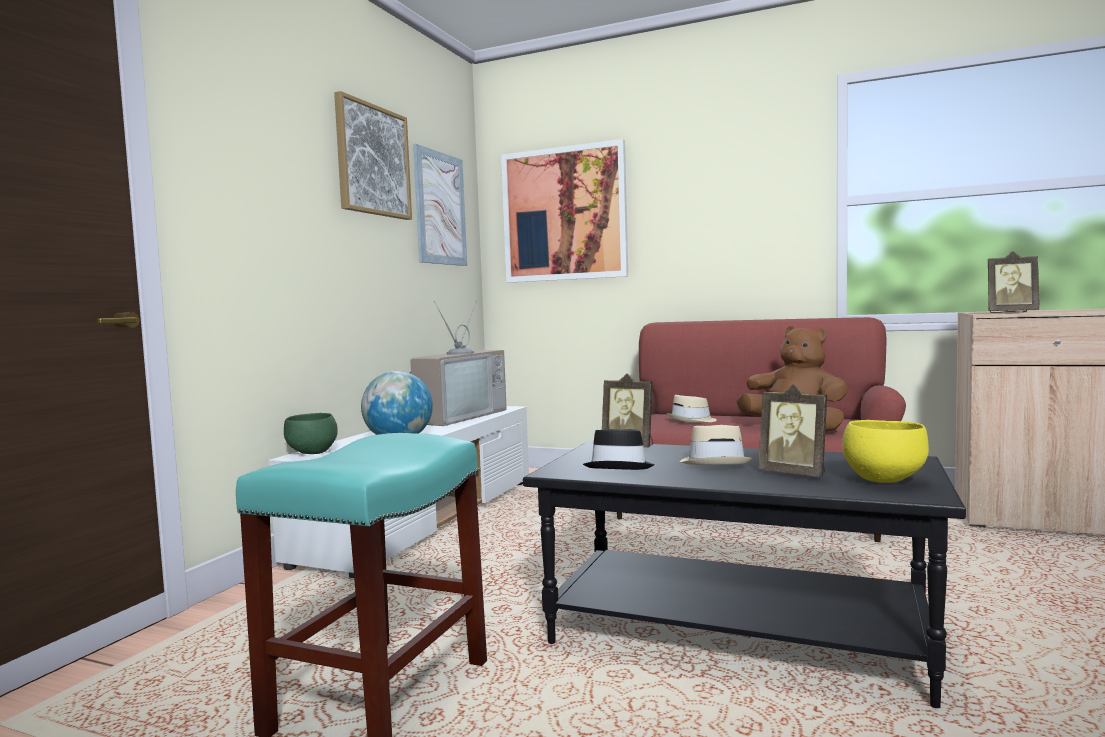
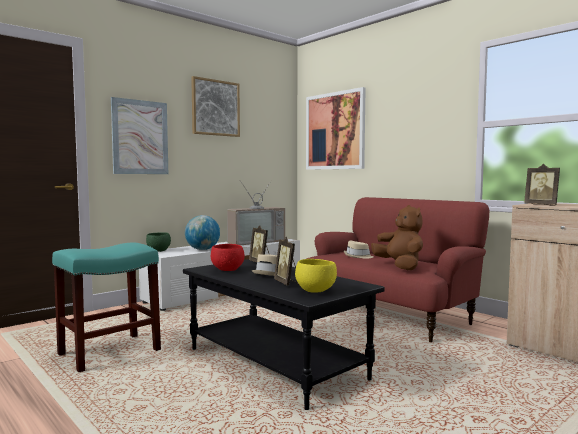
camera: 25 degrees right, 0 degrees up
picture [413,144,467,266] -> picture moved to [111,97,168,174]
black hat [583,429,654,470] -> red bowl [211,244,245,271]

